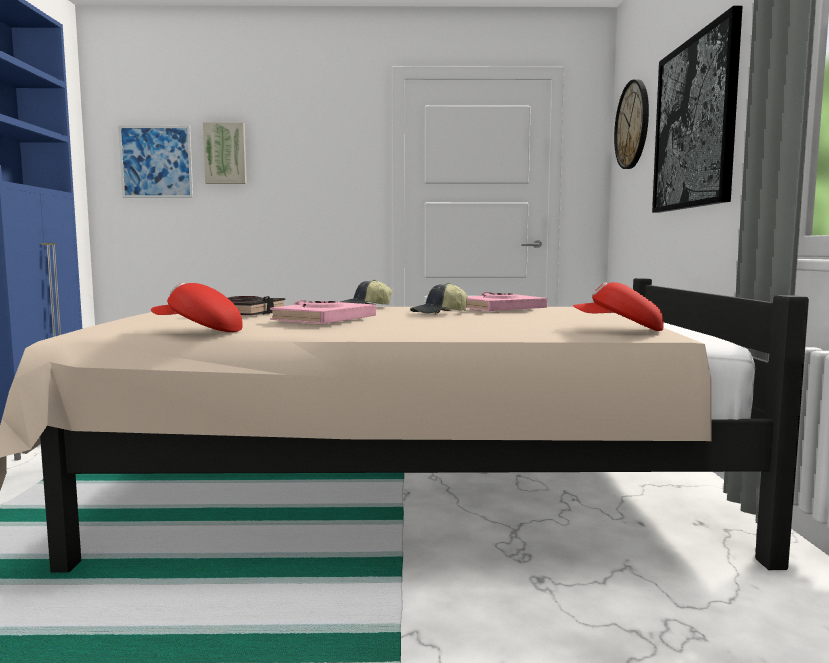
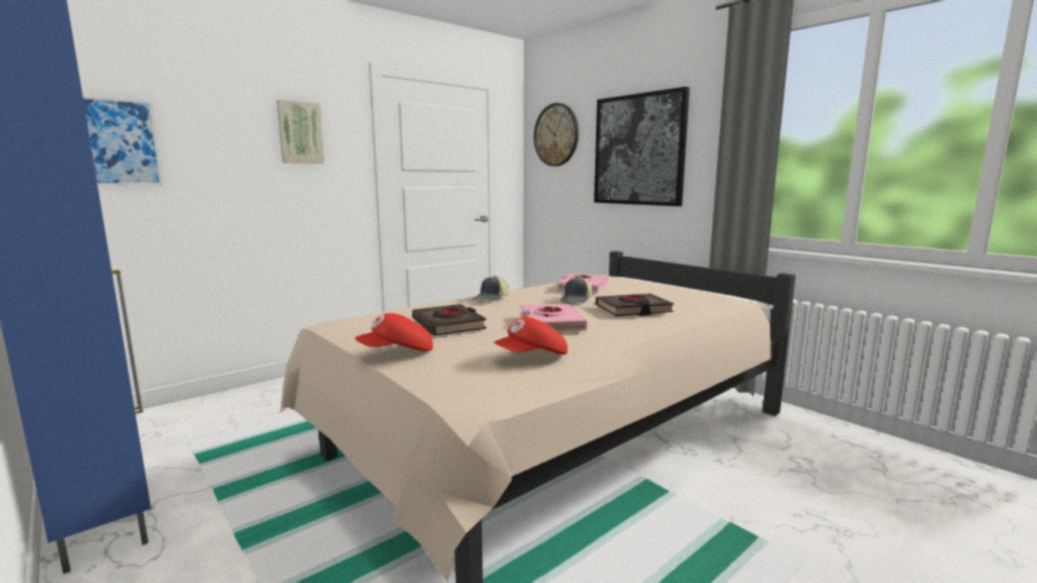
camera: 40 degrees left, 5 degrees up
picture [203,122,247,184] -> picture moved to [277,100,324,164]
red cap [573,282,664,331] -> red cap moved to [355,313,433,351]
none -> black book [596,294,674,316]

